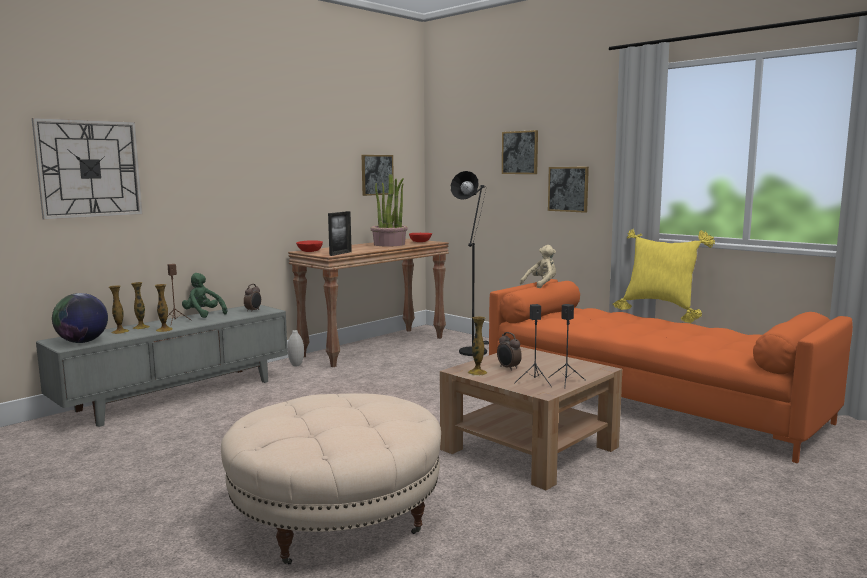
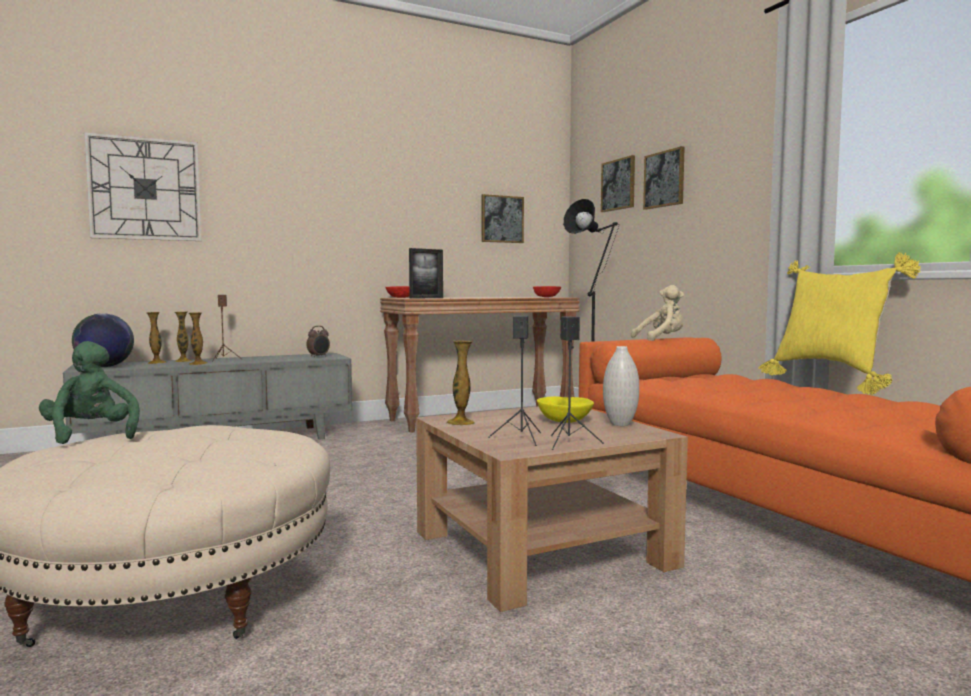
camera: 20 degrees right, 5 degrees down
green plush toy [182,273,227,318] -> green plush toy moved to [39,341,140,444]
white vase [287,330,304,366] -> white vase moved to [603,346,639,426]
potted plant [370,174,408,246] -> none
alarm clock [497,332,522,371] -> none
picture [548,167,589,213] -> picture moved to [601,155,635,212]
none -> yellow bowl [537,396,594,423]

